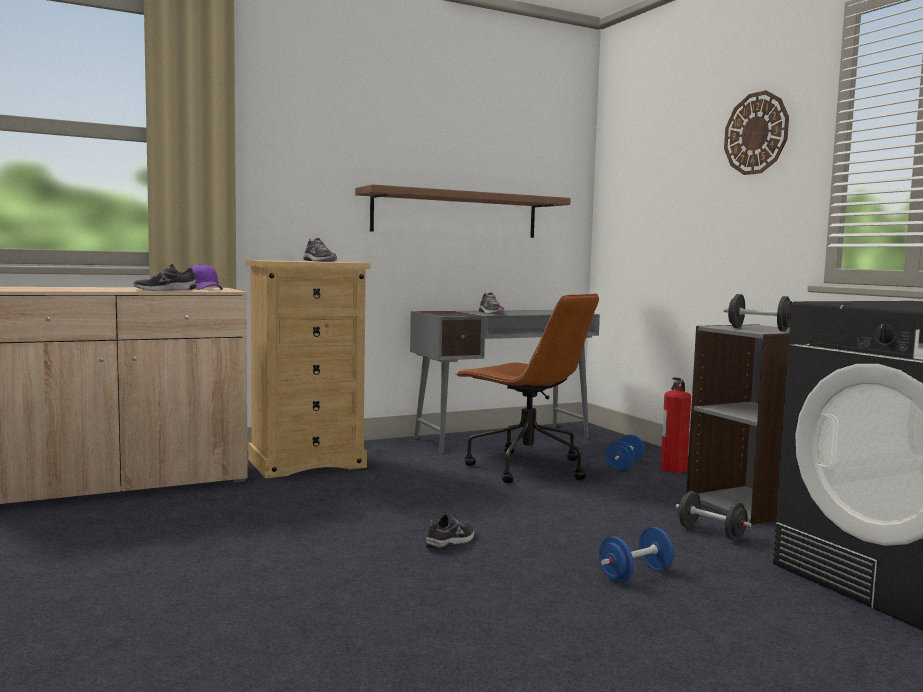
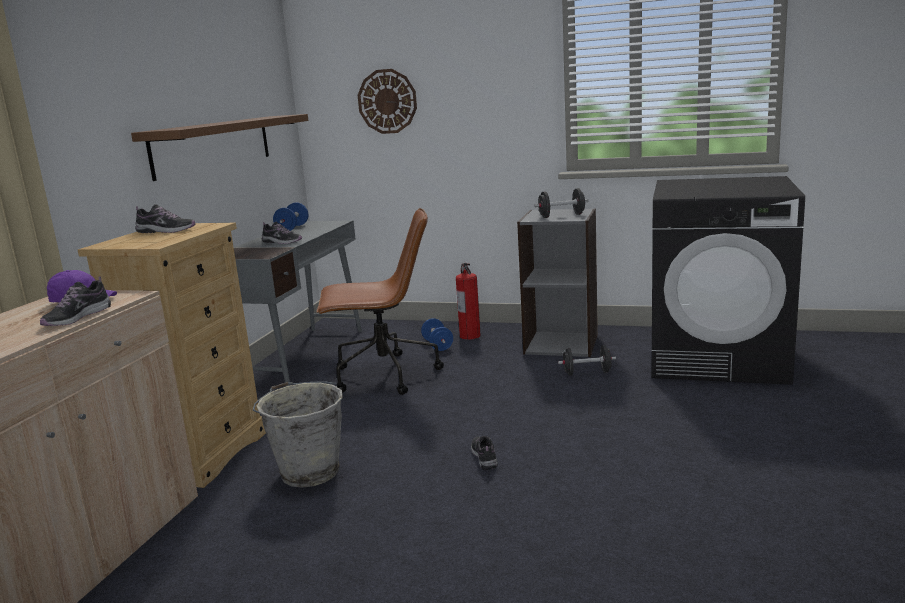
camera: 45 degrees left, 10 degrees up
blue dumbbell [599,527,674,582] -> blue dumbbell moved to [273,202,308,231]
wall clock [724,90,789,175] -> wall clock moved to [358,69,417,134]
none -> grey bucket [253,381,343,487]

